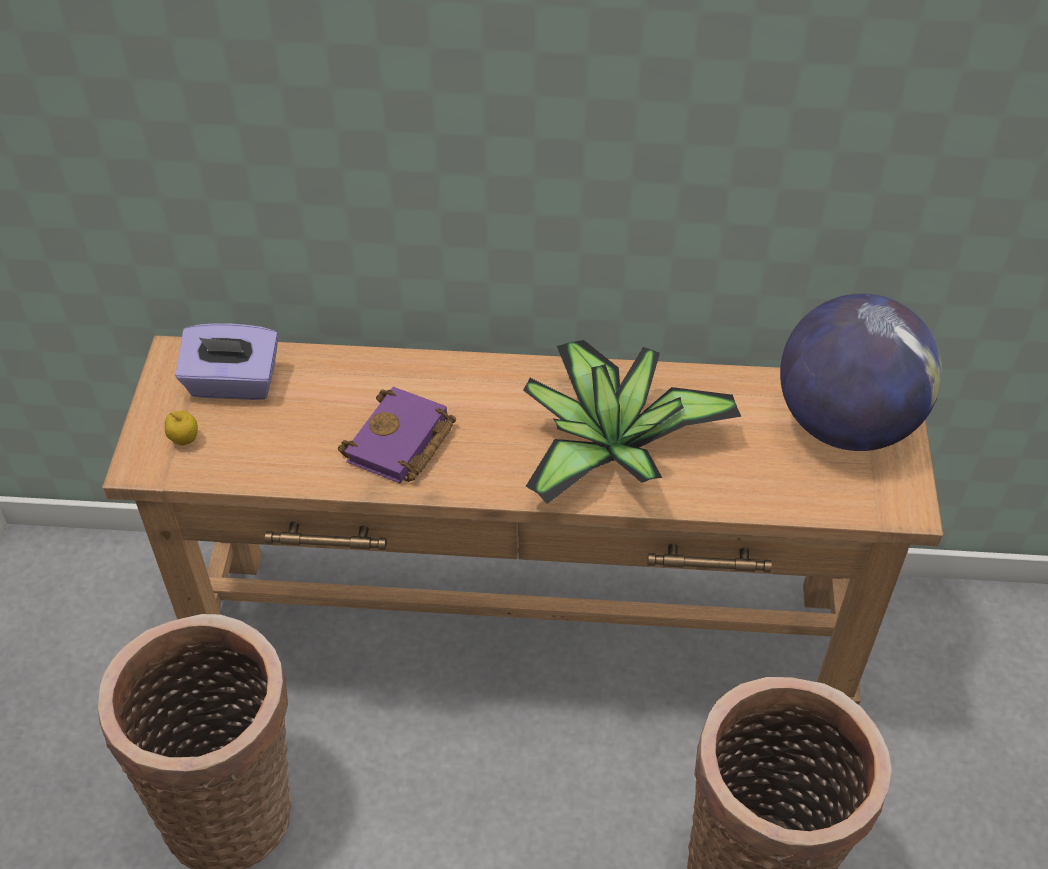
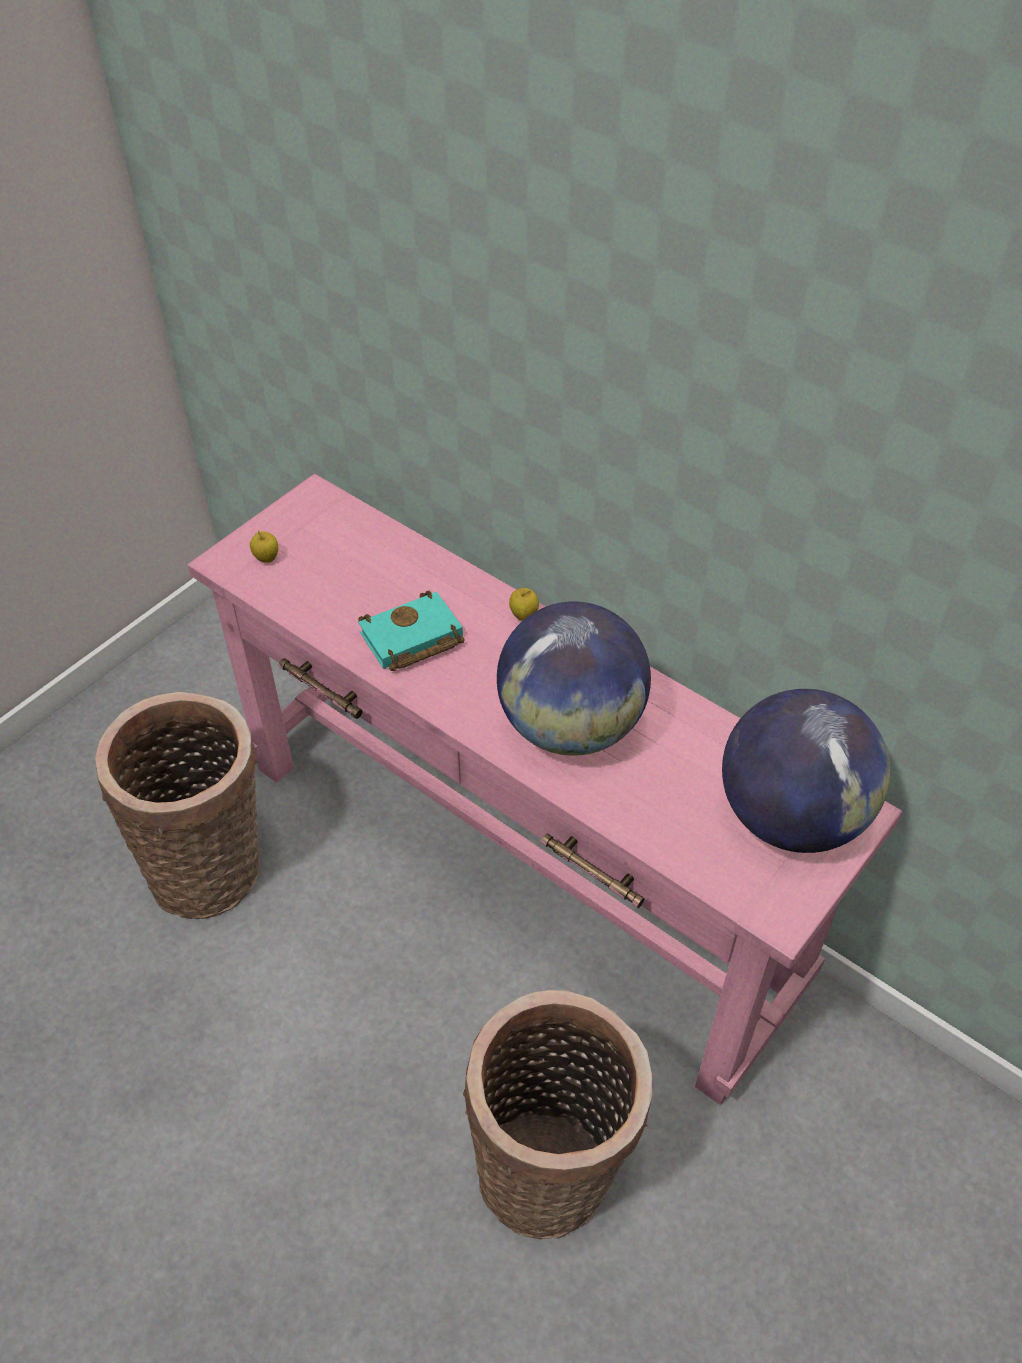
camera: 35 degrees right, 0 degrees up
brown console table [102,335,943,705] -> pink console table [188,474,902,1105]
purple tissue box [176,323,279,400] -> none
purple book [338,387,456,484] -> turquoise book [358,590,464,671]
potted plant [523,340,741,504] -> globe [497,601,651,756]
none -> apple [509,588,539,621]

